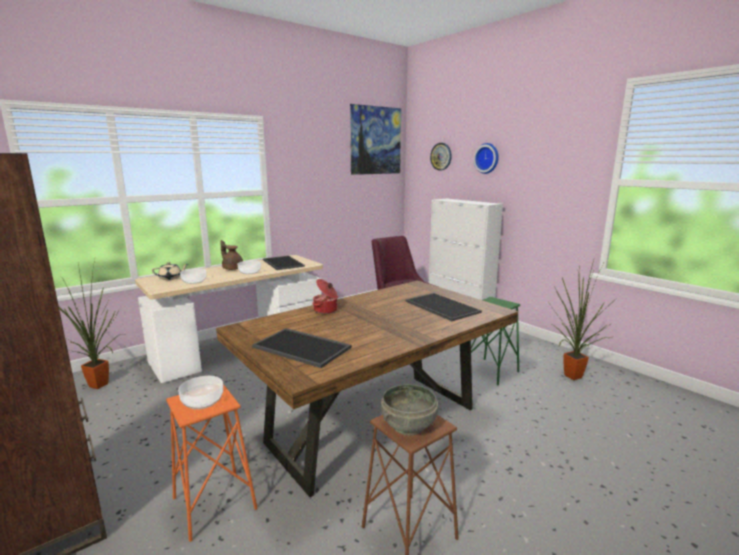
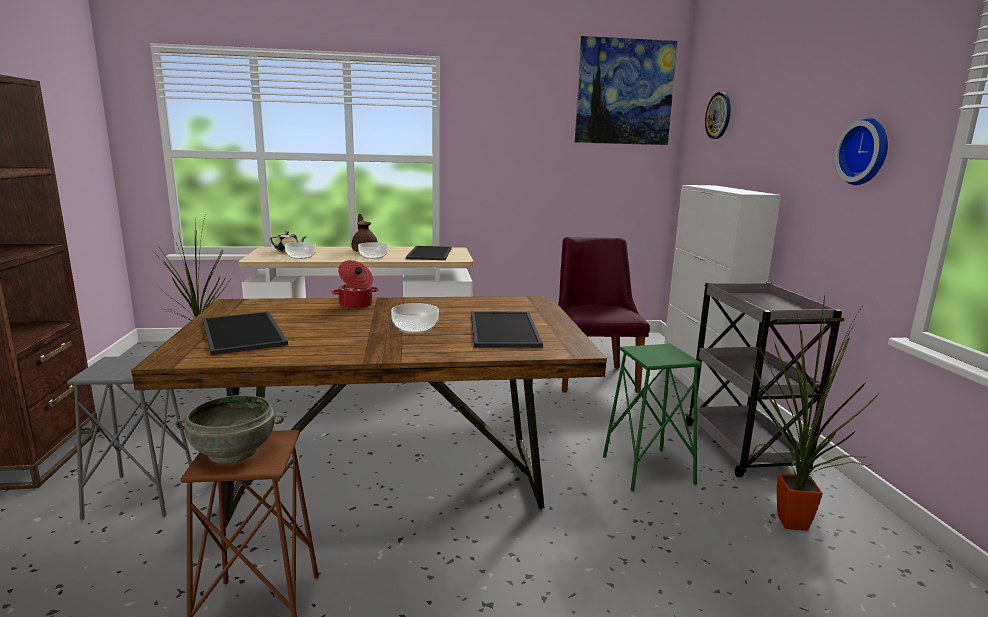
camera: 30 degrees right, 0 degrees up
orange stool [166,384,258,542] -> grey stool [67,356,192,520]
bowl [178,376,223,410] -> bowl moved to [391,303,439,334]
wall clock [473,143,499,174] -> wall clock moved to [834,117,888,185]
none -> grey cart [685,282,845,477]

